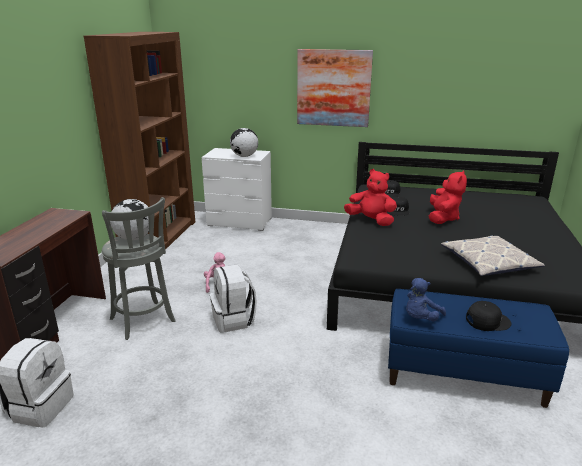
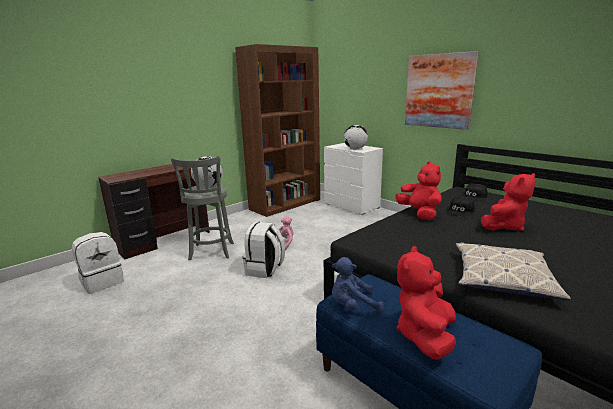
camera: 35 degrees right, 5 degrees down
black cap [466,301,512,331] -> red plush toy [397,246,456,360]

